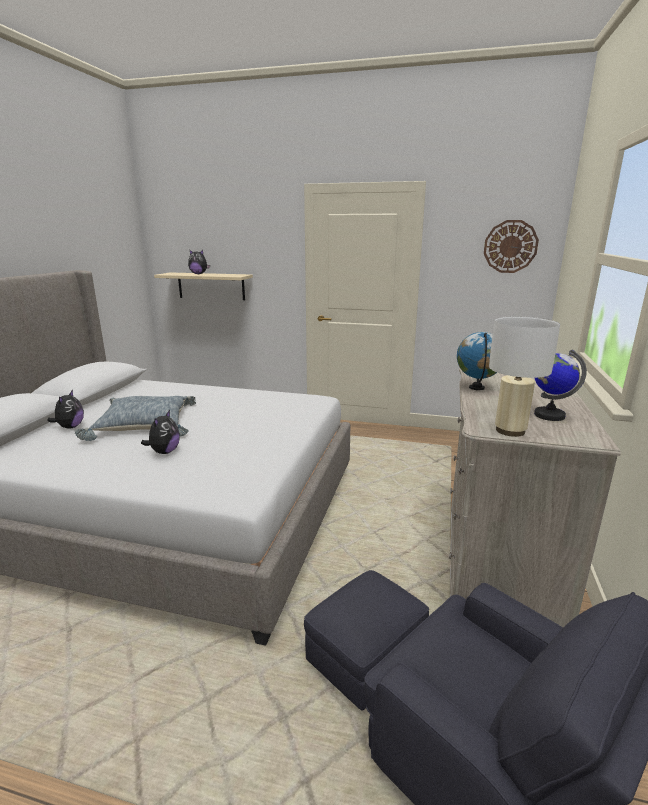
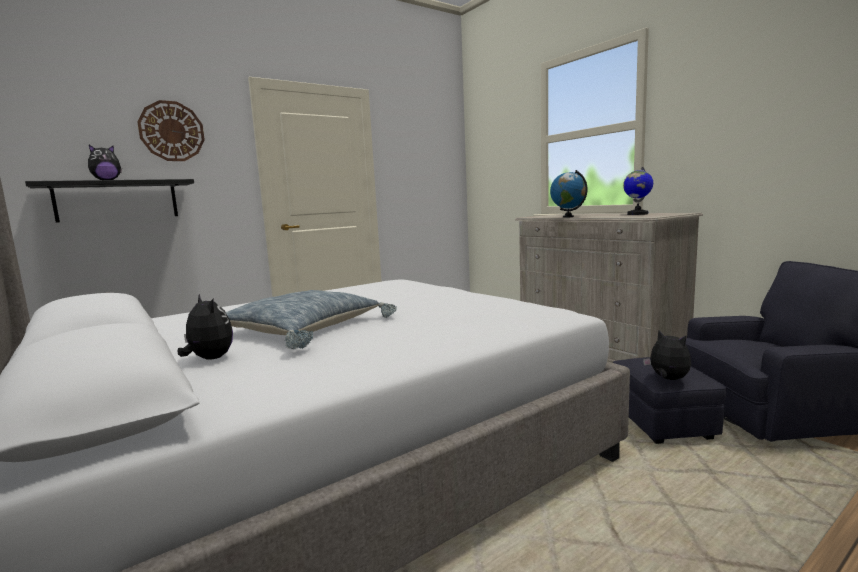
camera: 50 degrees left, 10 degrees down
plush toy [141,410,180,454] -> plush toy moved to [643,330,691,380]
beige shelf [154,272,253,300] -> black shelf [25,179,194,223]
wall clock [484,220,539,273] -> wall clock moved to [137,100,205,161]
white table lamp [489,317,560,437] -> none

